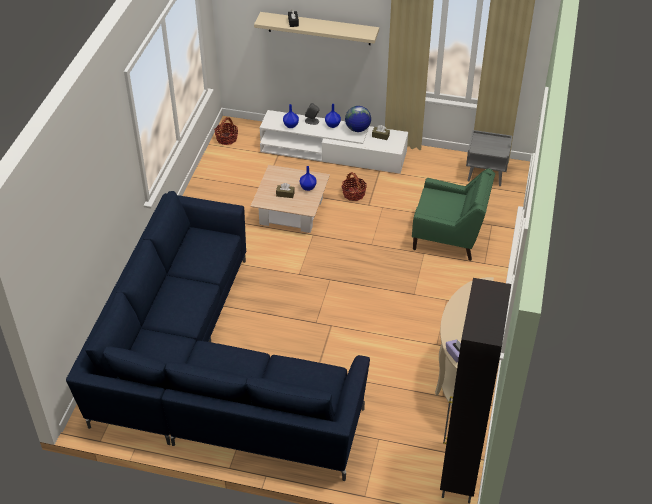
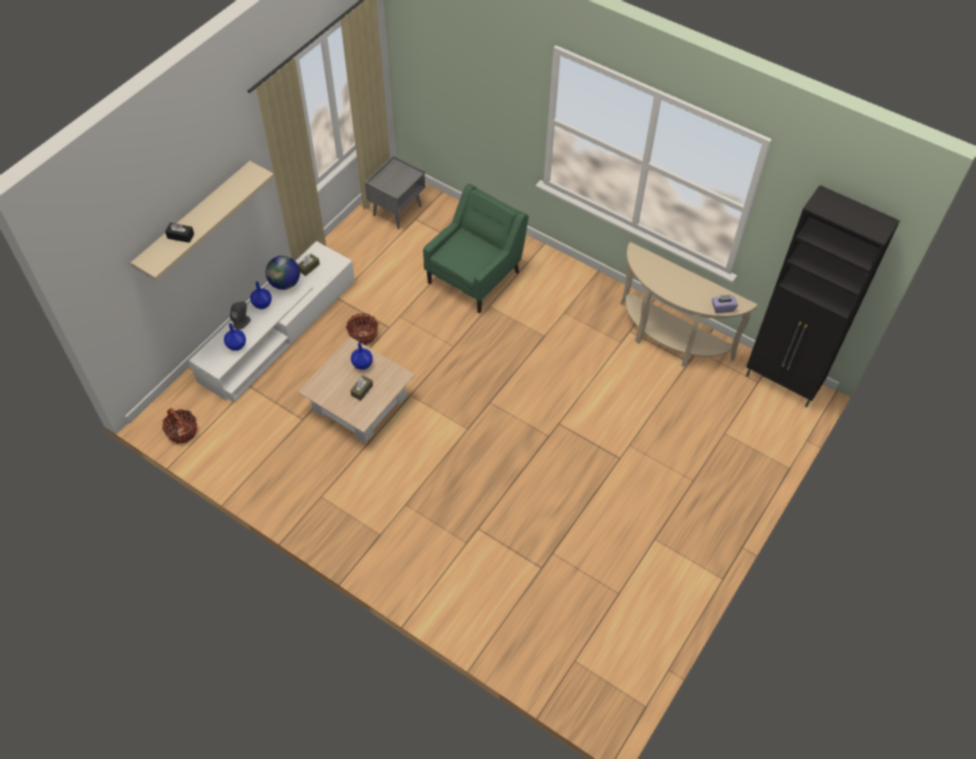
camera: 70 degrees left, 10 degrees up
blue sofa [66,191,370,481] -> none

